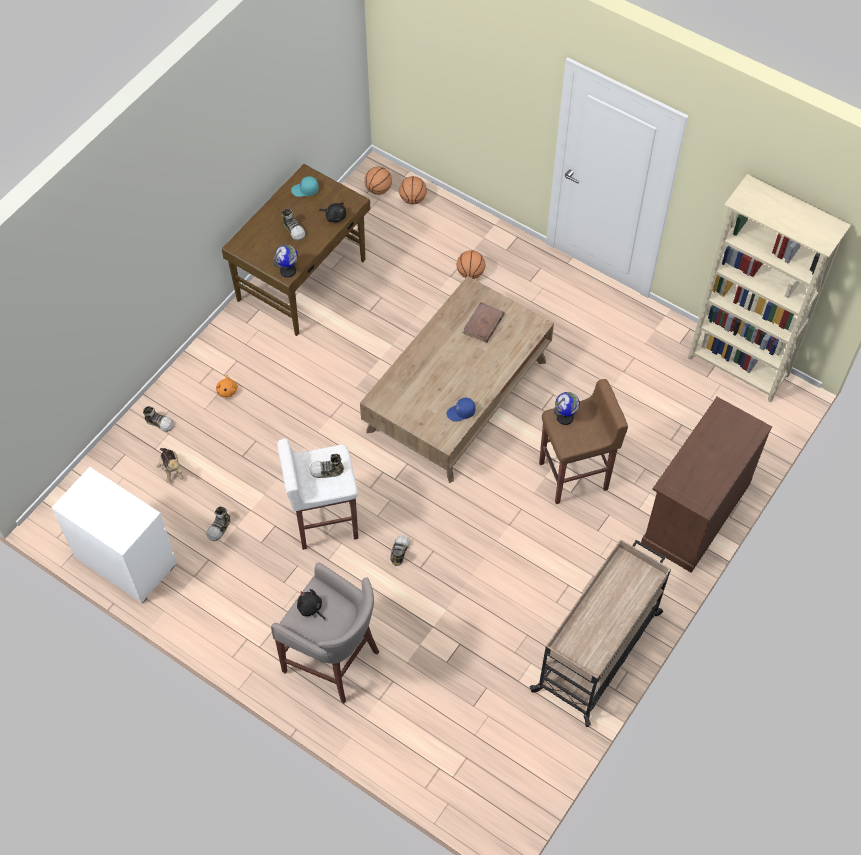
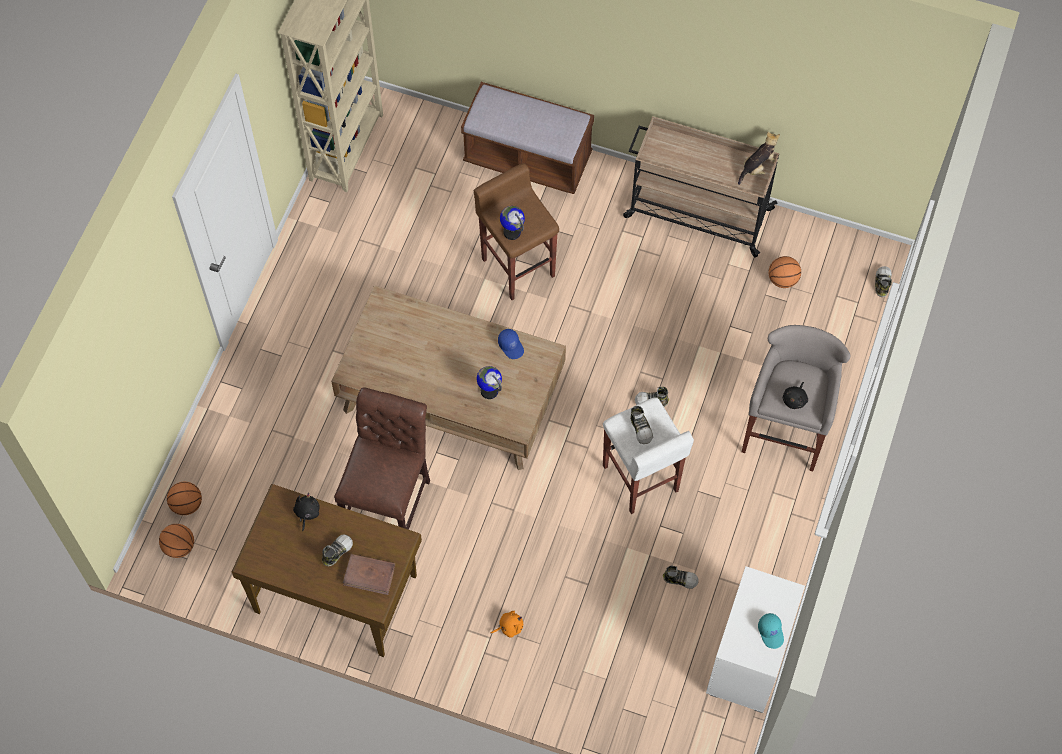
camera: 105 degrees left, 5 degrees up
shoe [143,406,174,432] -> shoe moved to [875,266,892,297]
plush toy [157,448,183,483] -> plush toy moved to [738,132,780,185]
globe [273,245,298,277] -> globe moved to [477,366,502,399]
turquoise cap [291,176,319,197] -> turquoise cap moved to [758,613,784,649]
basketball [456,250,485,279] -> basketball moved to [768,256,801,288]
brown book [463,302,505,343] -> brown book moved to [343,554,395,595]
brown cabinet [641,397,772,573] -> brown bench [461,82,594,194]
none -> brown chair [334,387,430,530]

